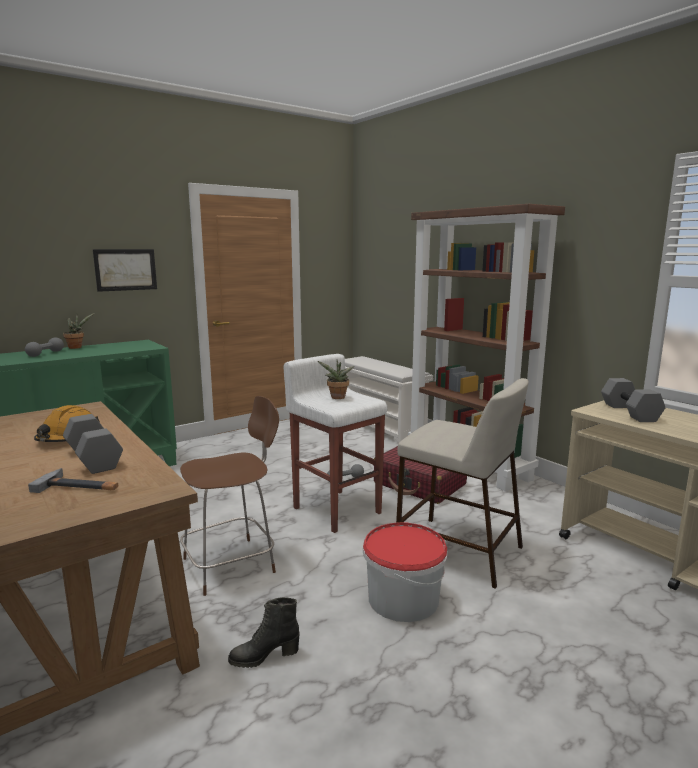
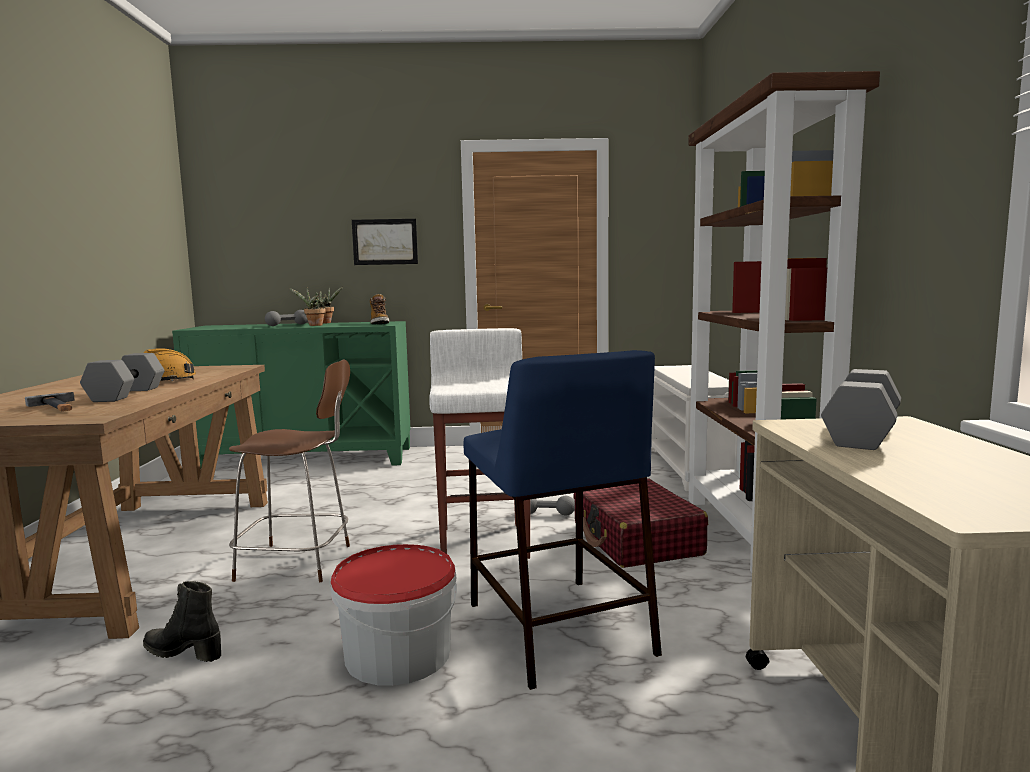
camera: 35 degrees right, 5 degrees down
potted plant [318,360,354,399] -> potted plant moved to [289,288,326,326]
beige stool [396,378,529,589] -> blue stool [464,350,662,690]
none -> boot [369,294,389,324]

